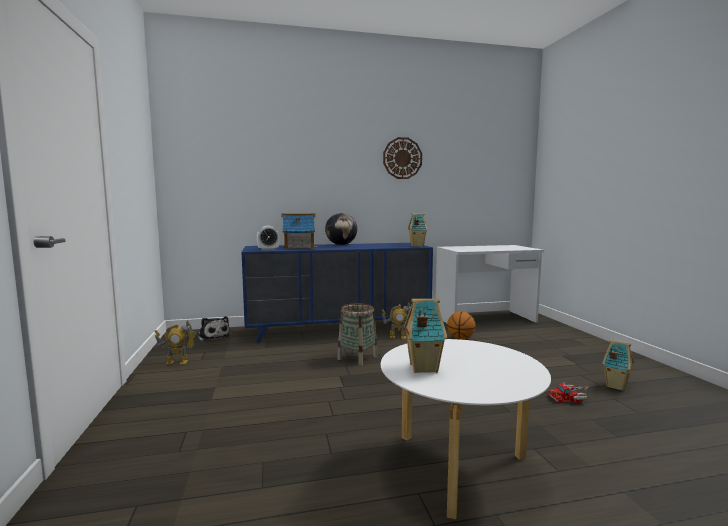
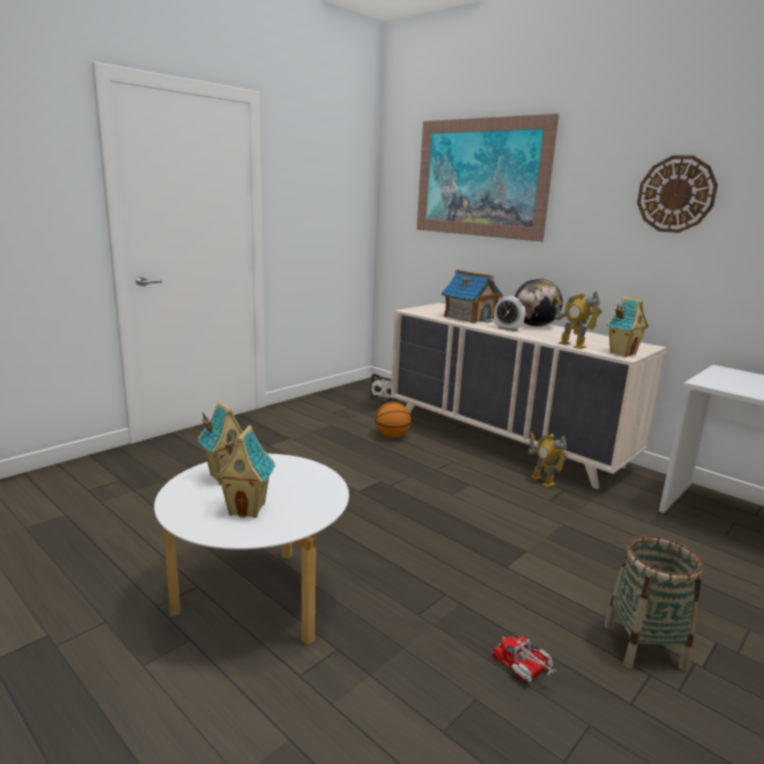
camera: 55 degrees right, 10 degrees up
toy robot [154,320,196,365] -> toy robot moved to [555,291,602,349]
blue dresser [242,243,433,342] -> beige dresser [391,303,667,489]
alarm clock [257,226,280,251] -> alarm clock moved to [494,296,526,331]
basket [337,303,378,366] -> basket moved to [604,535,703,671]
basketball [447,311,476,339] -> basketball moved to [375,402,411,438]
toy house [602,340,634,391] -> toy house moved to [215,425,276,518]
none -> picture [417,114,559,242]

